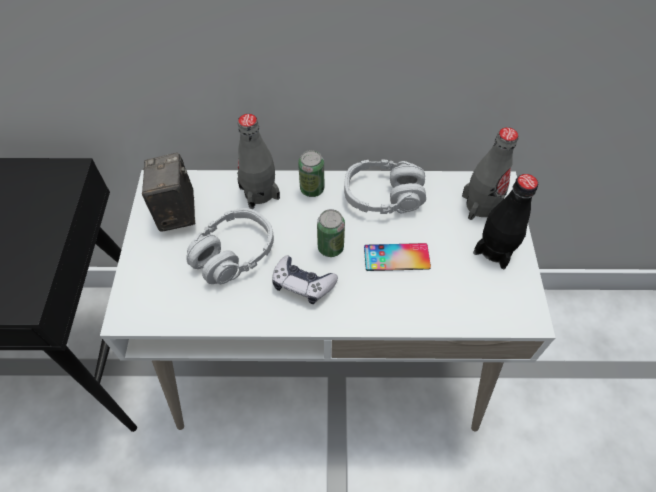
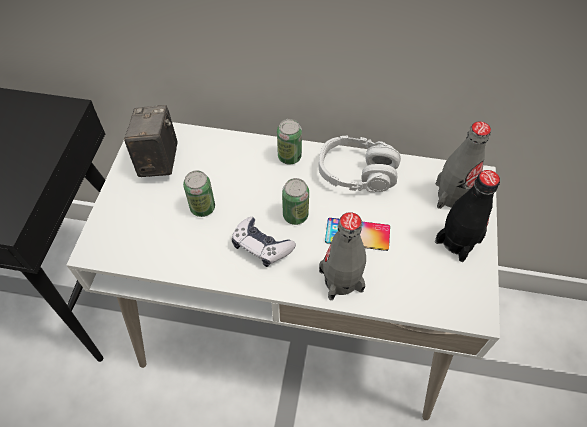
camera: 10 degrees right, 0 degrees up
grey headphones [186,208,274,284] -> can [183,170,215,217]
grey bottle [237,114,280,209] -> grey bottle moved to [319,212,366,300]

